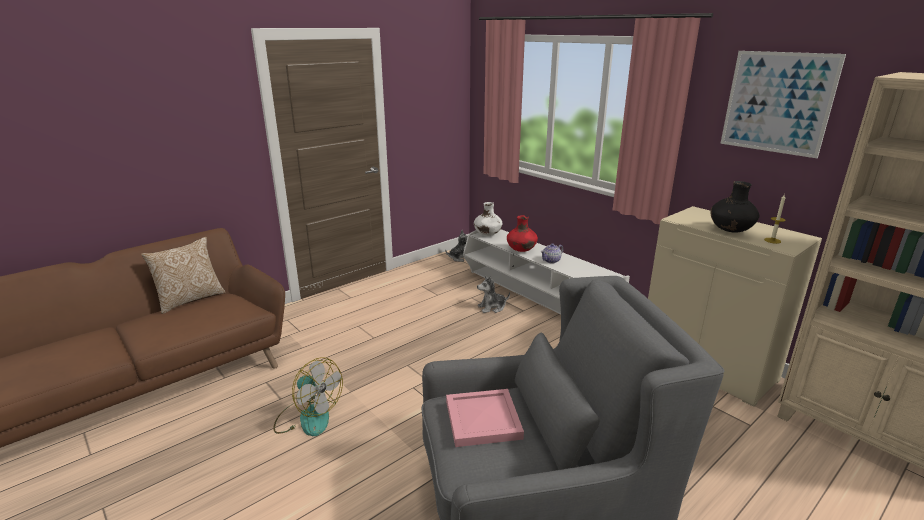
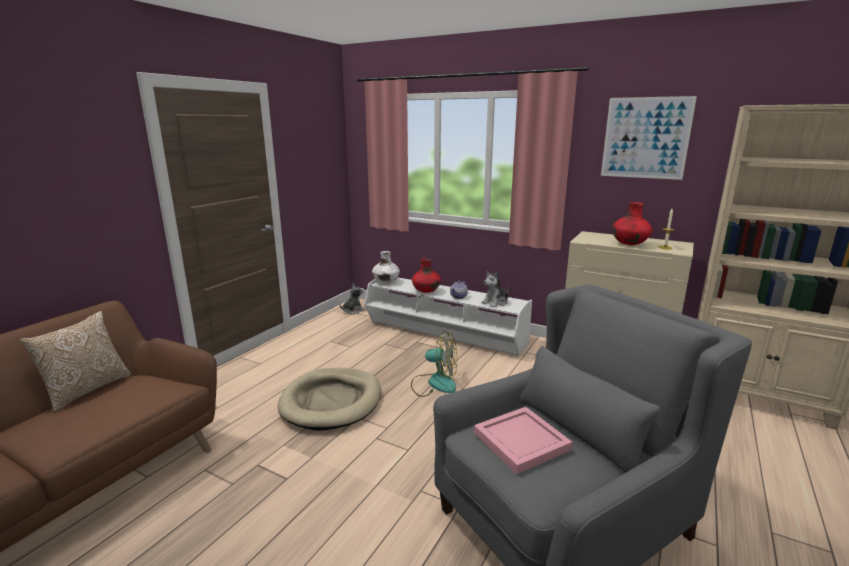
camera: 20 degrees left, 5 degrees down
fan [273,357,343,436] -> fan moved to [411,331,457,397]
plush toy [477,276,510,313] -> plush toy moved to [482,270,509,308]
black vase [710,181,759,232] -> red vase [612,202,652,245]
none -> beige dog bed [278,368,381,430]

